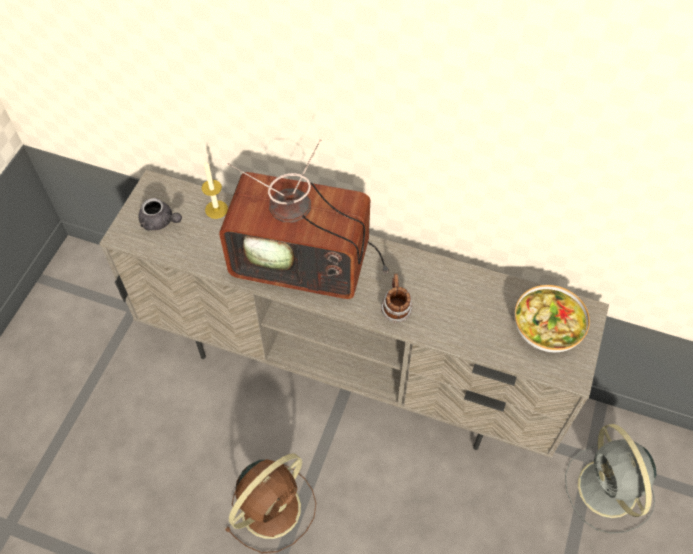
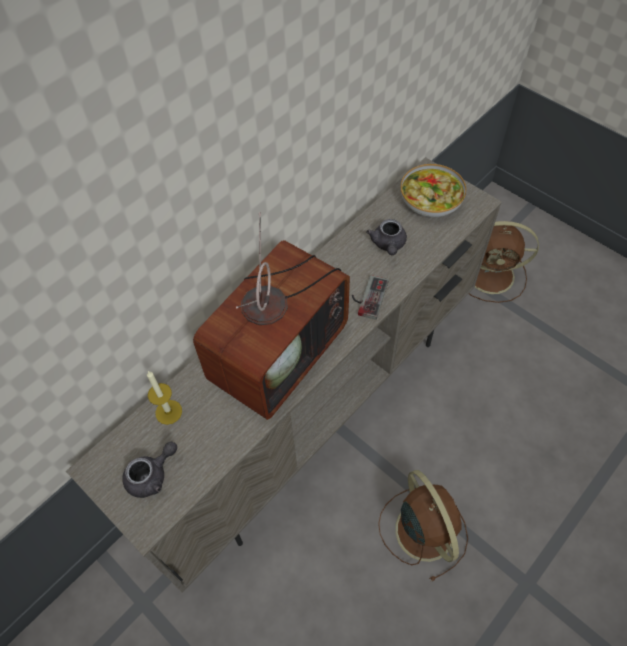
camera: 65 degrees left, 0 degrees up
mug [380,274,413,323] -> game controller [352,275,389,320]
grey fan [565,424,657,534] -> brown fan [468,221,539,303]
none -> grey teapot [366,219,407,255]

